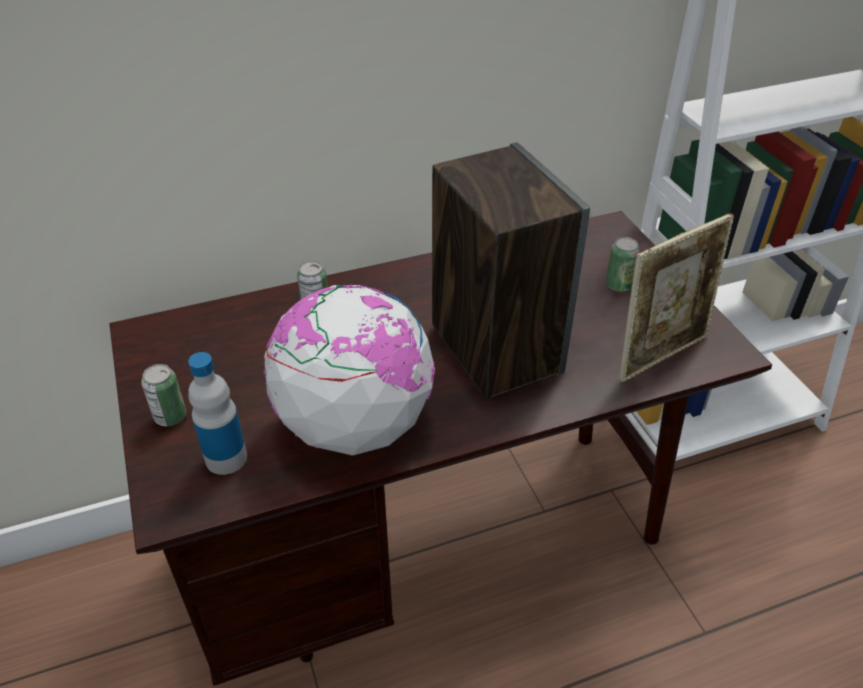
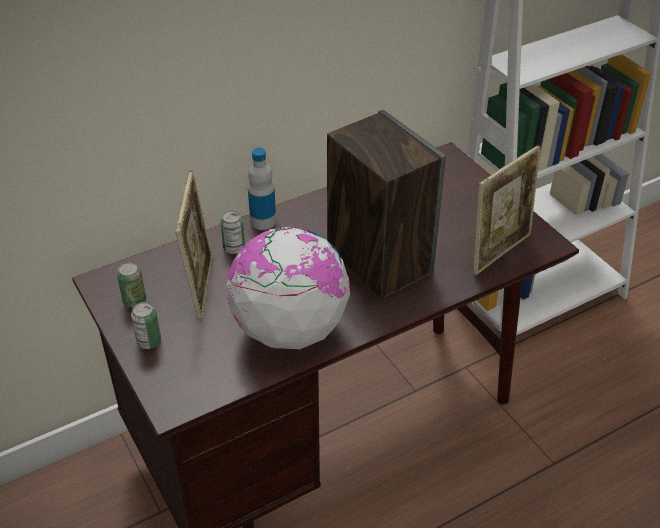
camera: 10 degrees left, 0 degrees up
bottle [188,352,247,475] -> bottle moved to [248,148,276,230]
can [605,237,640,292] -> can moved to [117,262,146,307]
none -> picture frame [175,170,213,320]

